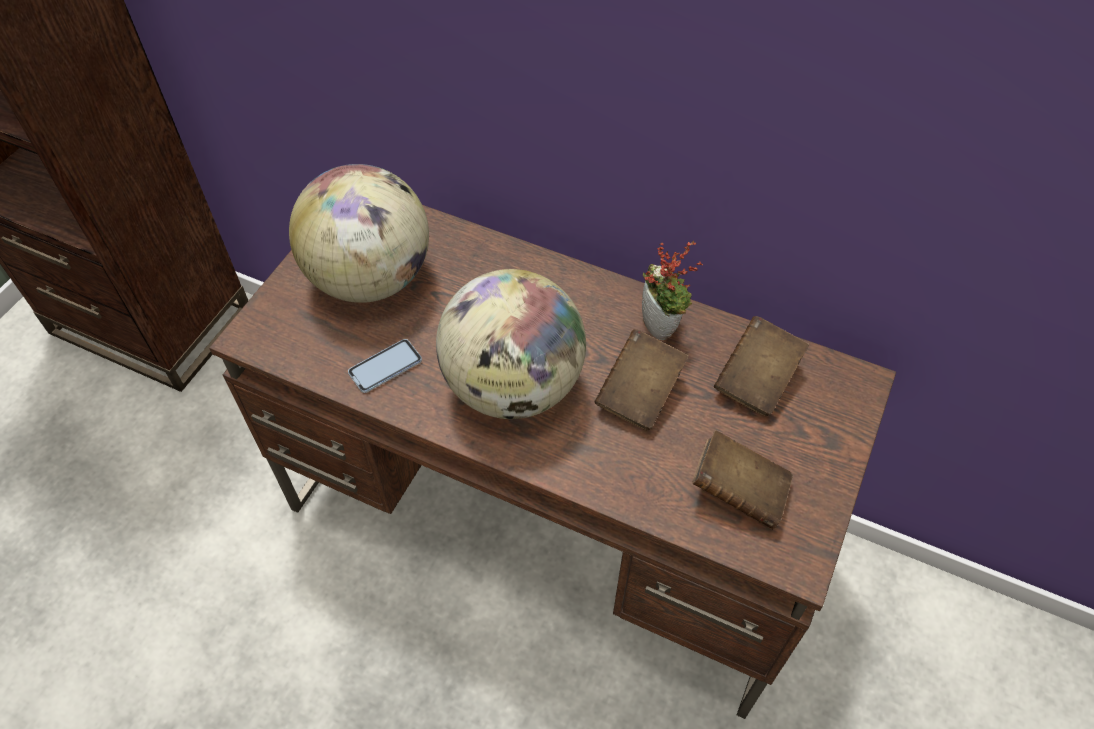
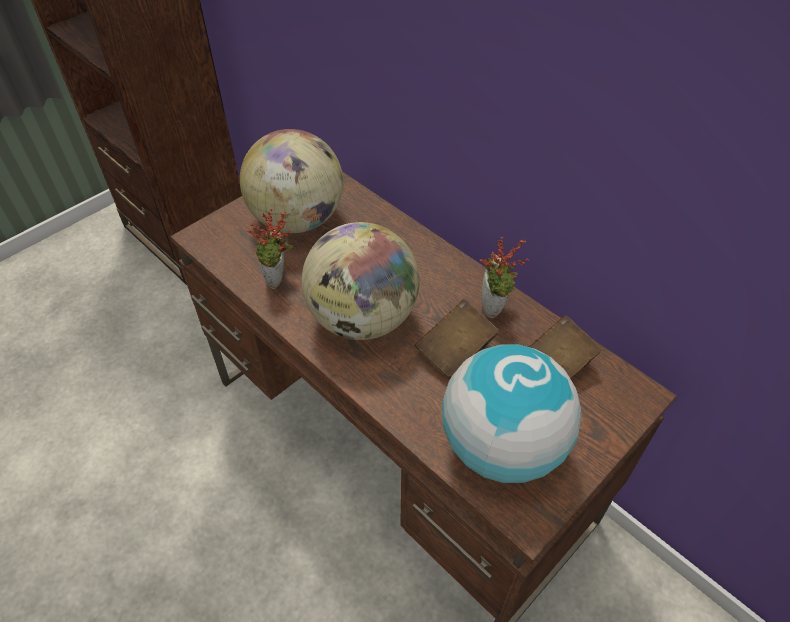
camera: 20 degrees right, 5 degrees down
phone [348,339,422,393] -> potted plant [247,209,294,289]
brown book [692,430,793,529] -> globe [442,344,582,483]

